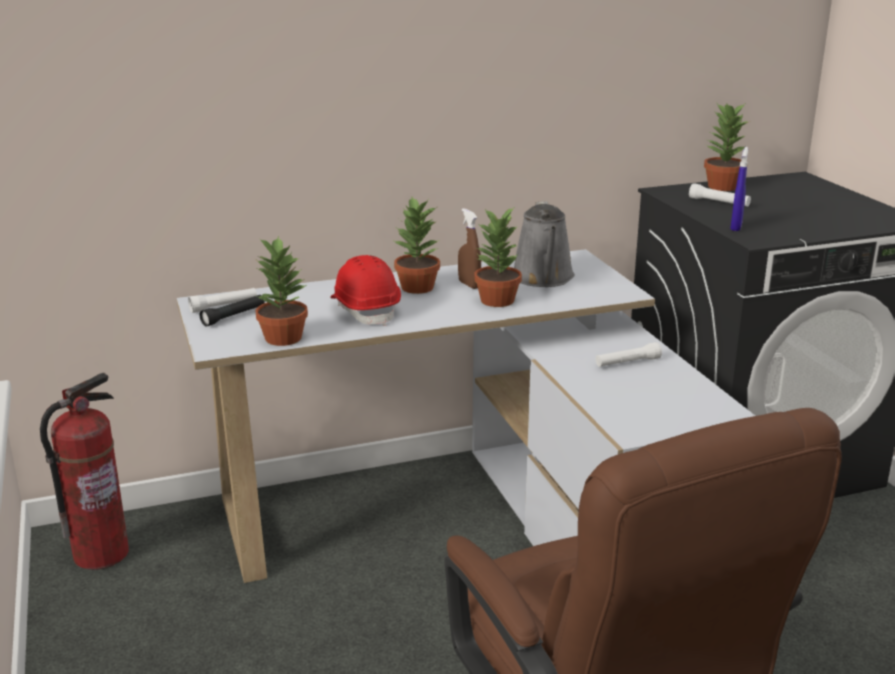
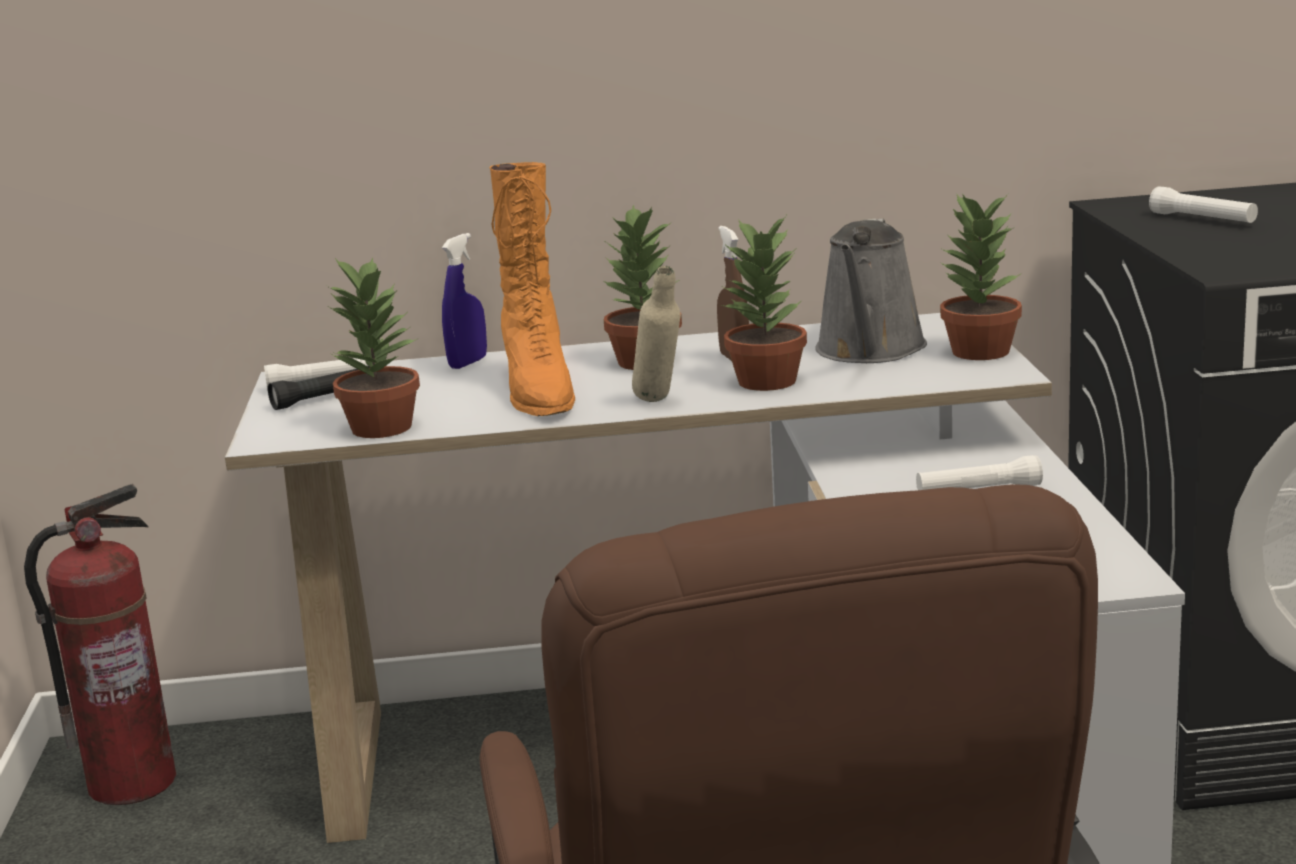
camera: 15 degrees right, 5 degrees down
red hard hat [330,255,401,326] -> orange boot [490,162,575,416]
potted plant [704,104,748,191] -> potted plant moved to [940,193,1022,360]
blue spray bottle [730,147,748,231] -> blue spray bottle moved to [442,233,487,369]
none -> beige bottle [632,266,681,402]

